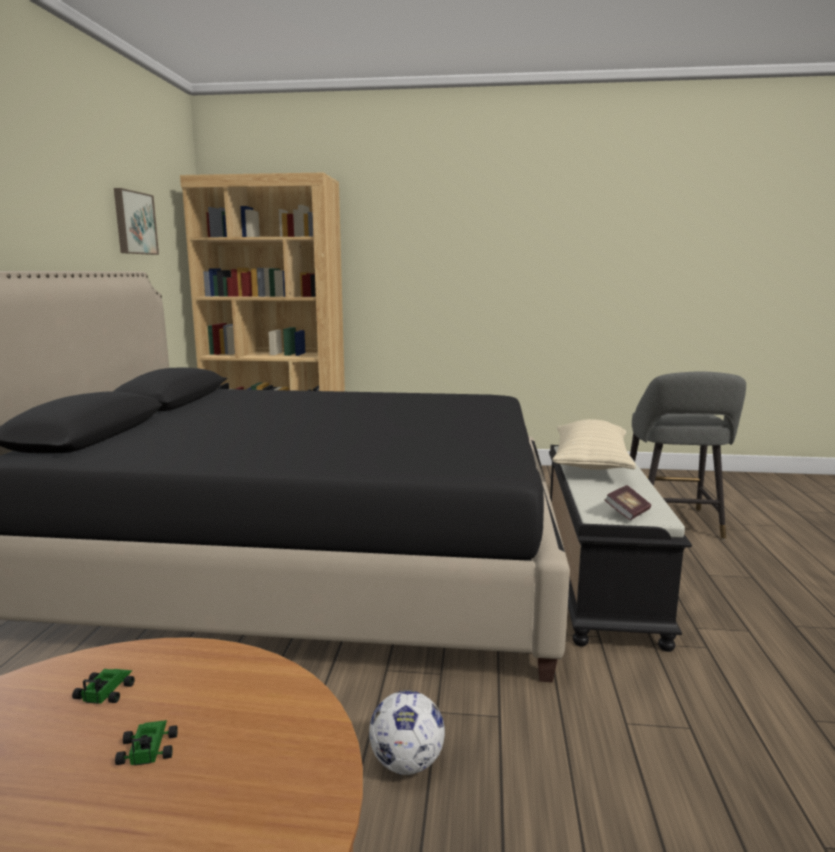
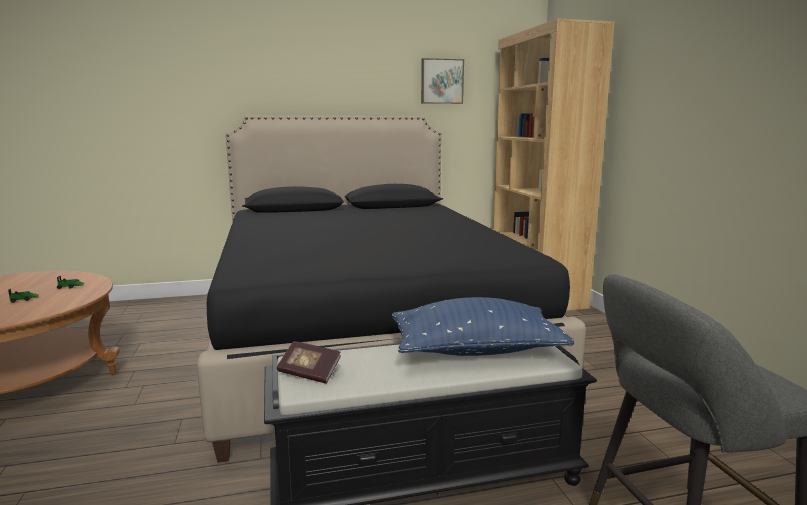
camera: 70 degrees right, 0 degrees up
football [369,690,445,775] -> none
beige pillow [552,419,636,470] -> blue pillow [392,297,574,356]

